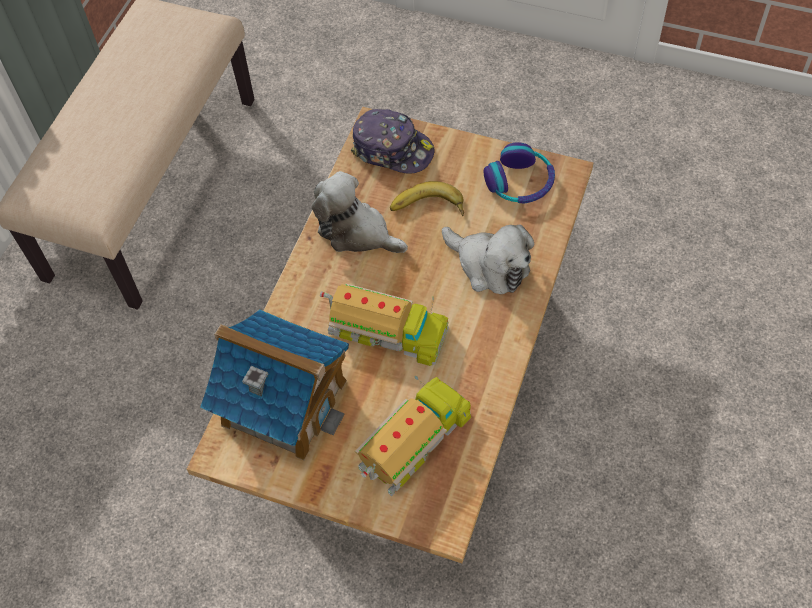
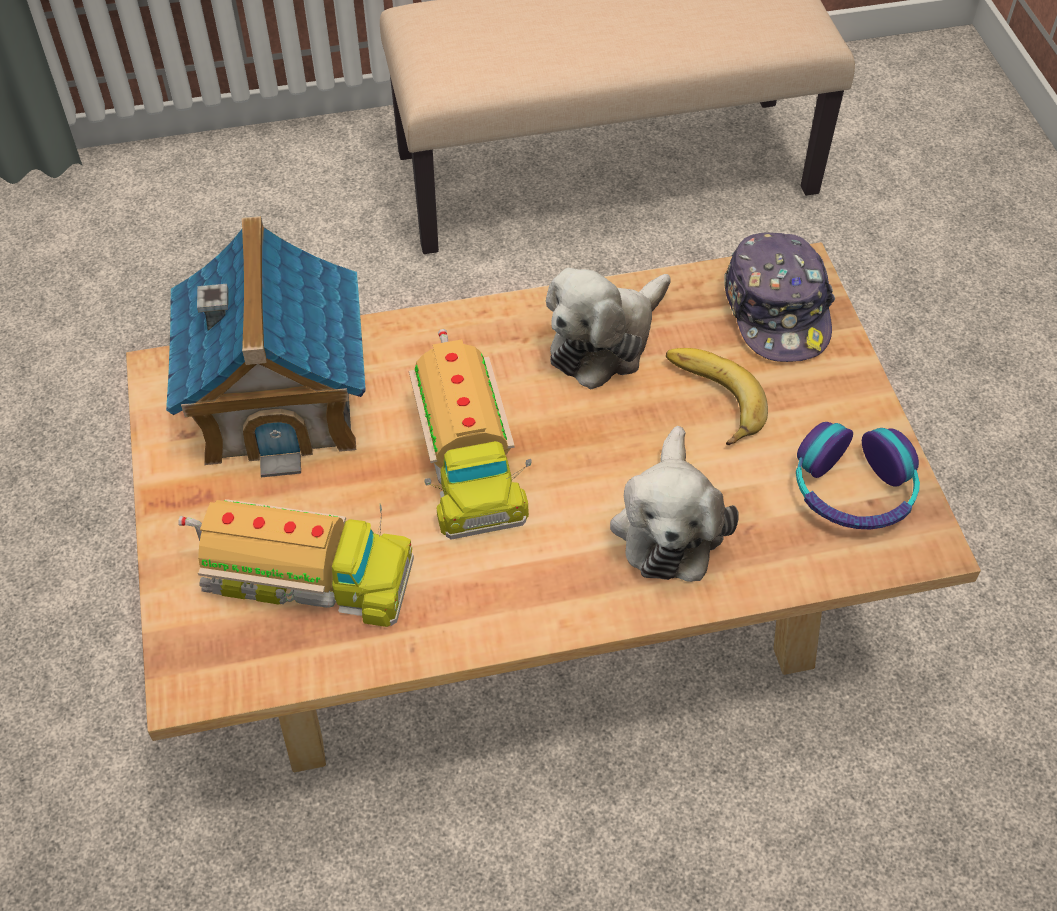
camera: 55 degrees right, 5 degrees down
plush toy [312,171,408,253] -> plush toy turned 135 degrees counterclockwise [546,268,671,390]

